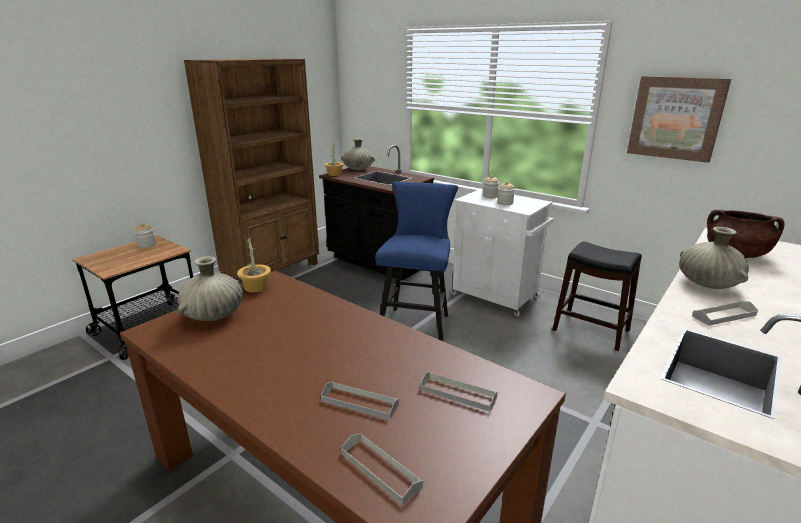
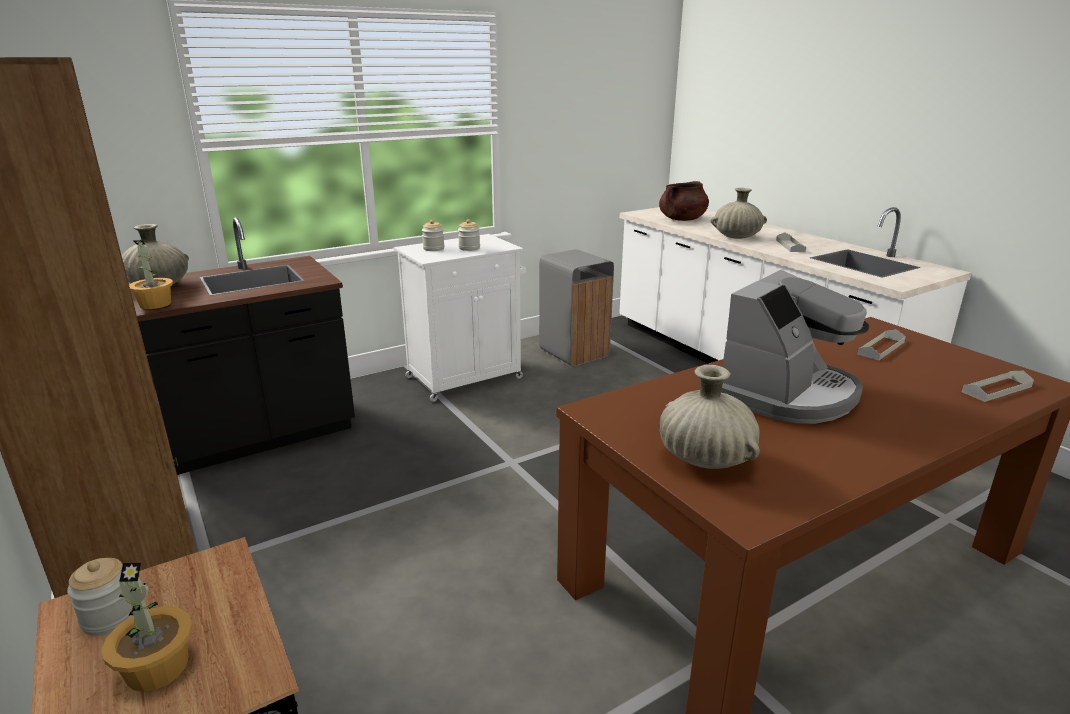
camera: 70 degrees left, 0 degrees up
potted plant [237,237,271,293] -> potted plant moved to [102,563,193,692]
grey tray [321,381,399,420] -> none
blue stool [375,181,458,341] -> none
black stool [553,241,642,351] -> grey trash can [539,249,614,366]
picture [627,76,731,163] -> none
none -> coffee machine [721,270,869,424]

